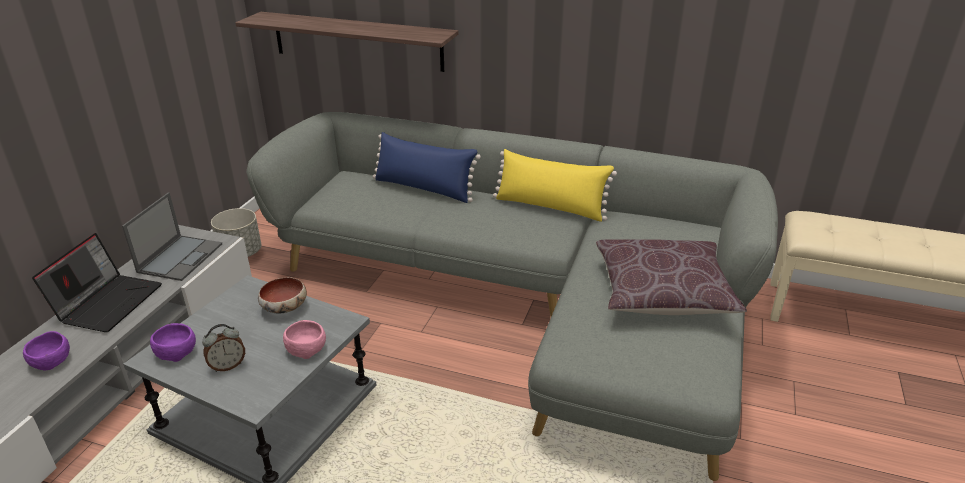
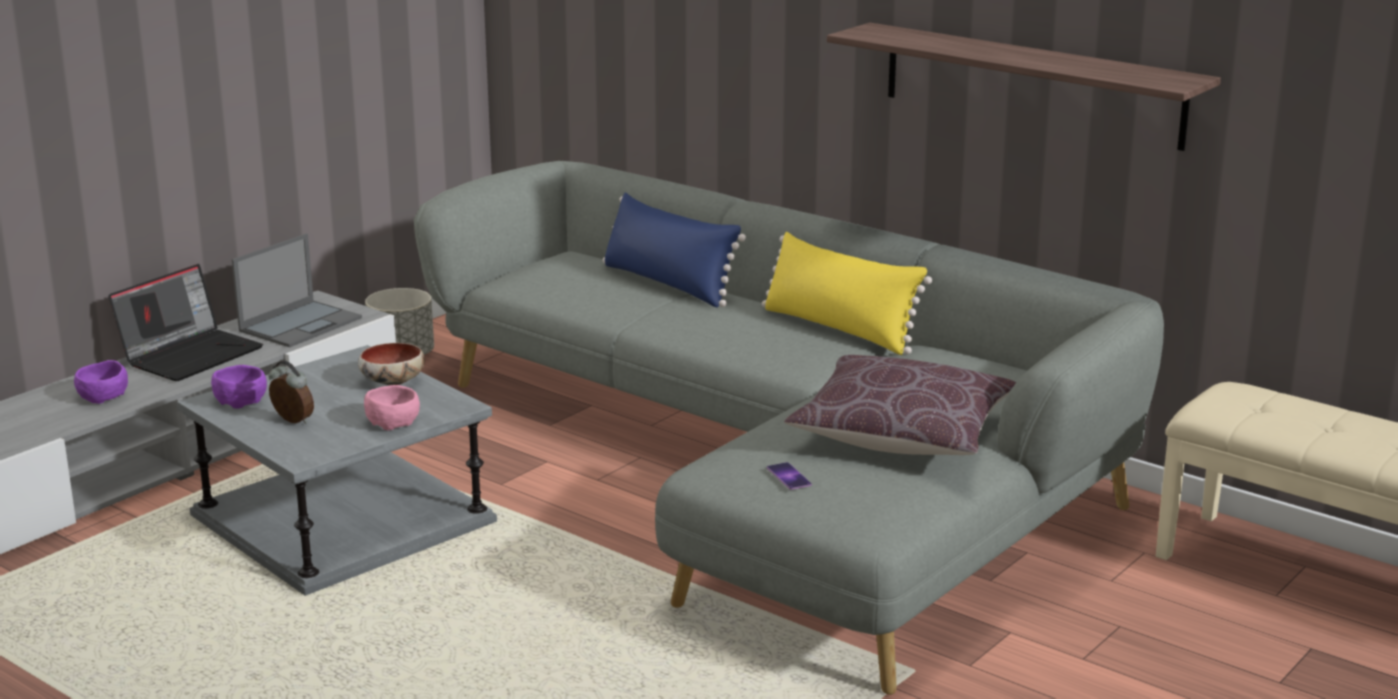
camera: 20 degrees right, 10 degrees down
alarm clock [202,324,245,372] -> alarm clock turned 135 degrees counterclockwise [269,361,314,424]
shelf [235,12,459,72] -> shelf moved to [827,23,1221,151]
none -> phone [767,462,812,490]

